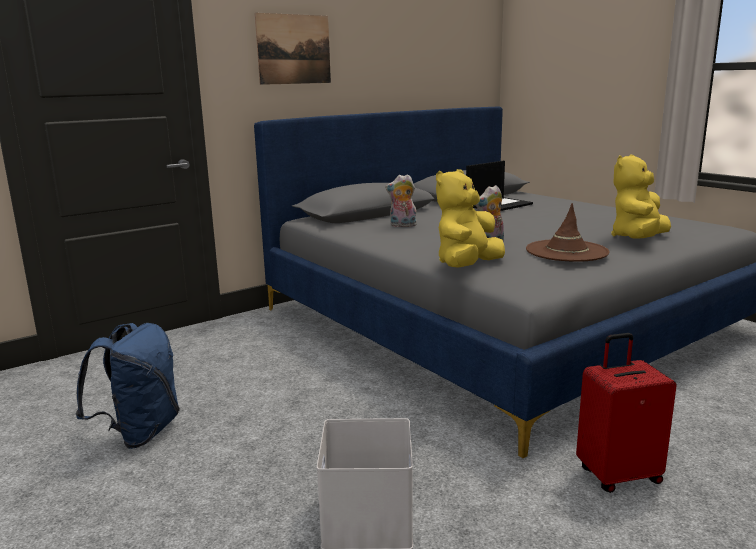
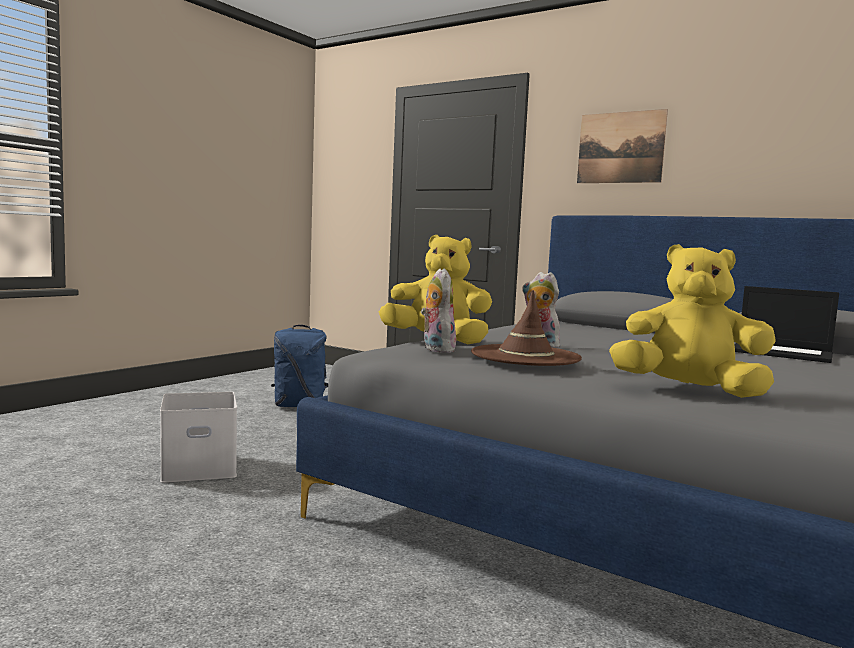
camera: 70 degrees right, 10 degrees down
plush toy [385,174,417,228] -> plush toy moved to [421,269,456,353]
red suitcase [576,333,677,493] -> none

